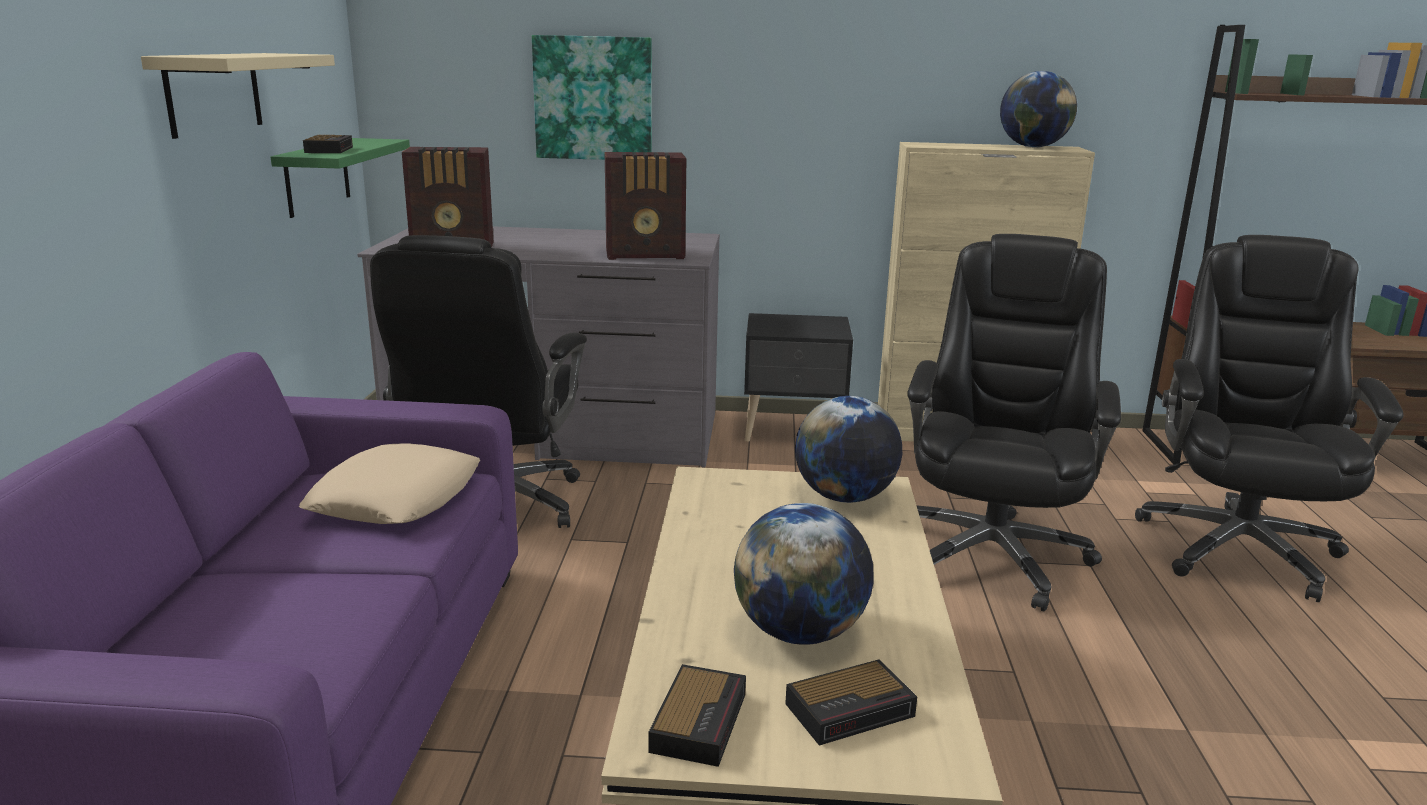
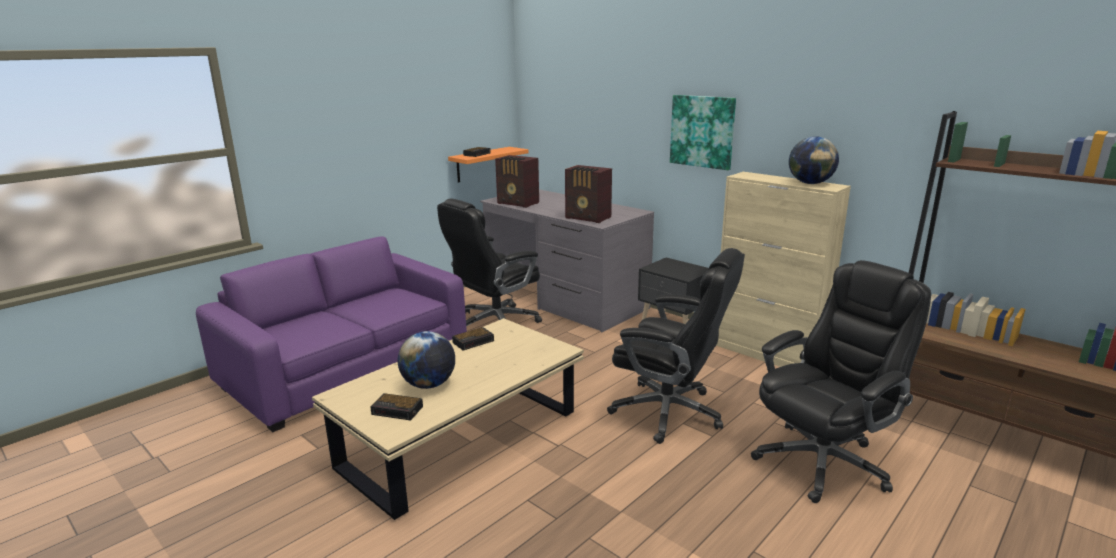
camera: 40 degrees right, 0 degrees up
beige shelf [141,53,335,139] -> none
green shelf [271,138,410,218] -> orange shelf [448,147,528,183]
beige pillow [299,443,480,524] -> none
picture [532,35,652,160] -> picture moved to [670,95,736,170]
alarm clock [649,664,746,767] -> alarm clock moved to [452,327,494,350]
globe [795,396,902,503] -> none
black office chair [907,234,1121,611] -> black office chair turned 60 degrees clockwise [607,248,745,444]

